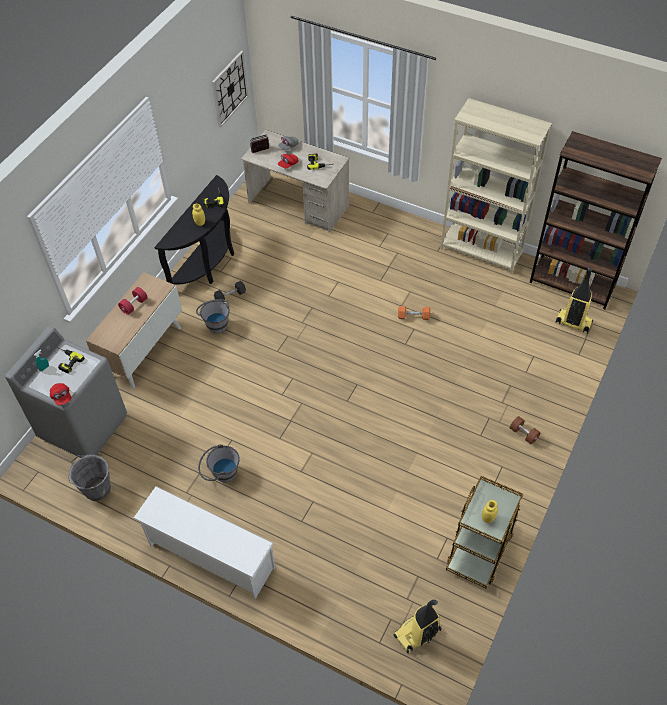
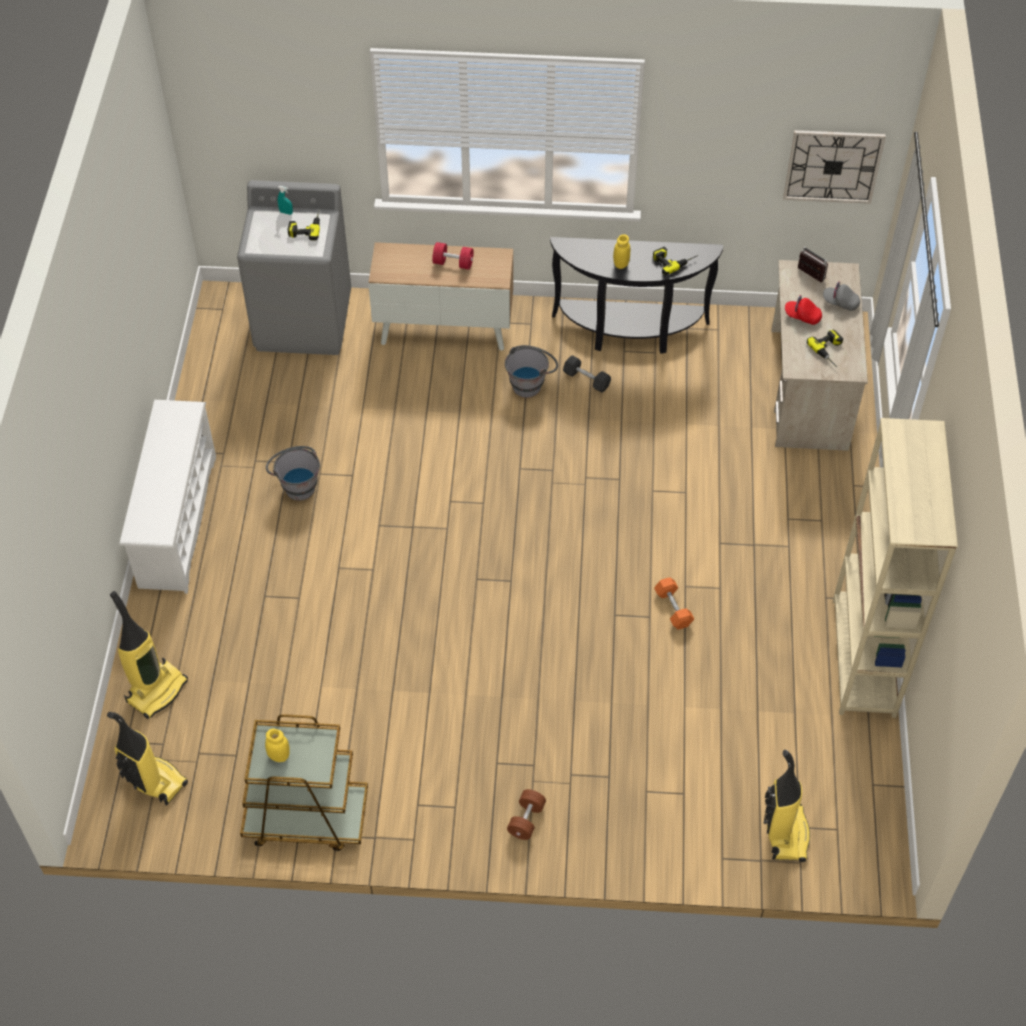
camera: 65 degrees right, 0 degrees up
red cap [50,383,72,405] -> none
grey bucket [68,454,111,501] -> none
brown bookcase [530,131,662,309] -> none
none -> vacuum cleaner [110,591,188,719]

